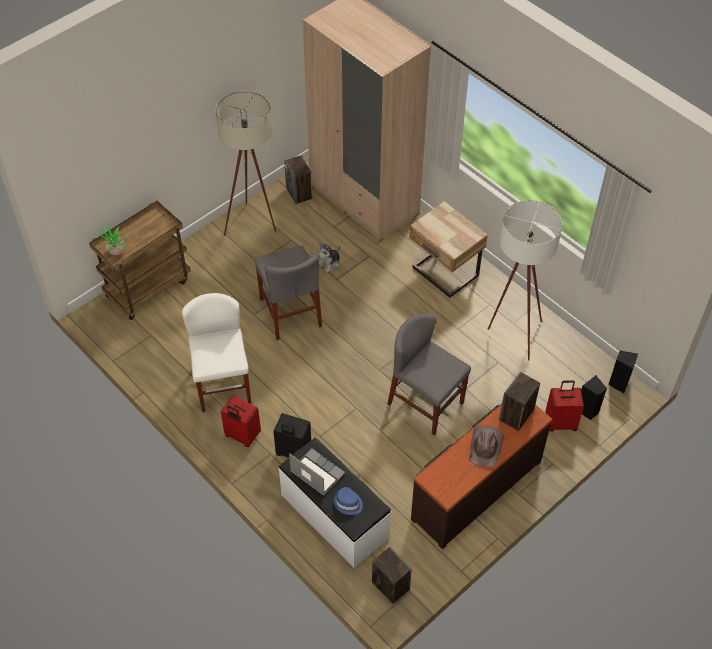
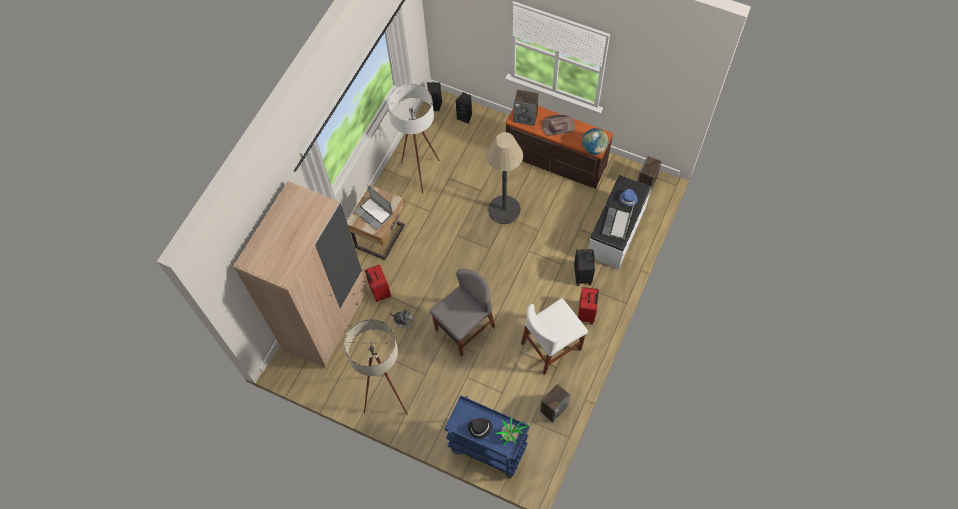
camera: 110 degrees left, 10 degrees up
brown cart [89,201,191,320] -> blue cart [444,395,529,478]
speaker [284,155,312,204] -> speaker moved to [540,384,570,423]
grey chair [387,313,471,435] -> floor lamp [486,132,523,224]
red suitcase [545,380,584,432] -> red suitcase moved to [365,264,391,302]
none -> laptop [354,185,393,230]
none -> black hat [468,418,492,439]
none -> globe [582,128,609,155]

